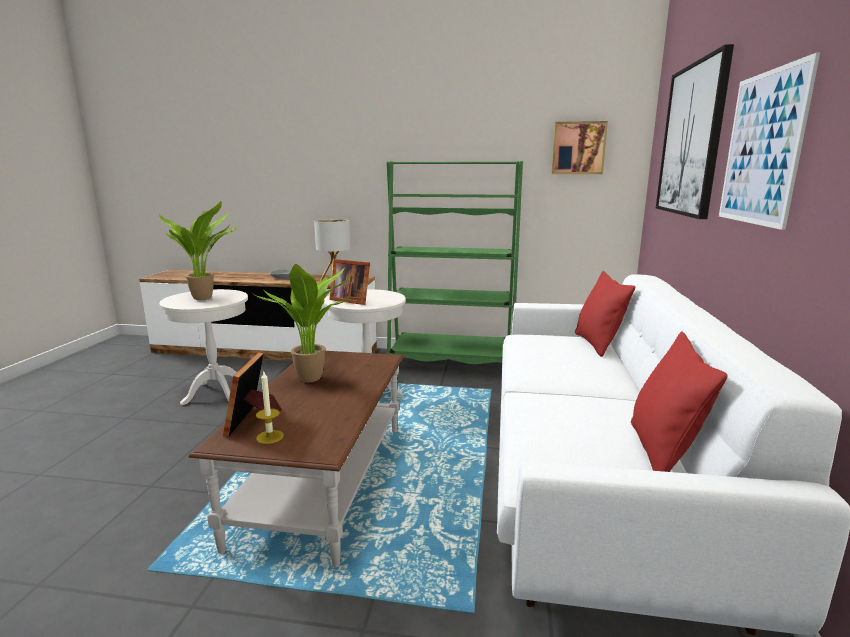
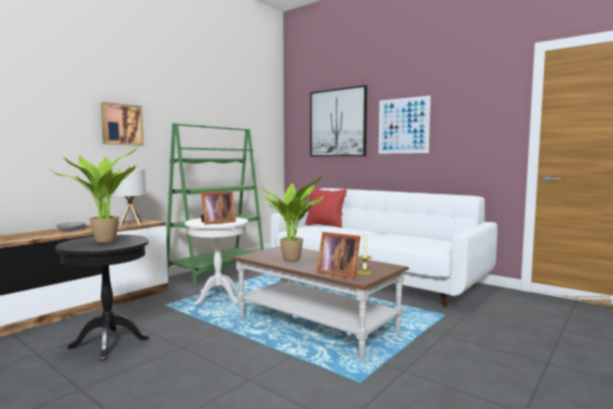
camera: 60 degrees left, 10 degrees down
white side table [159,289,248,405] -> black side table [55,235,149,361]
picture [551,121,608,174] -> picture moved to [101,102,144,145]
red pillow [631,332,728,472] -> none

